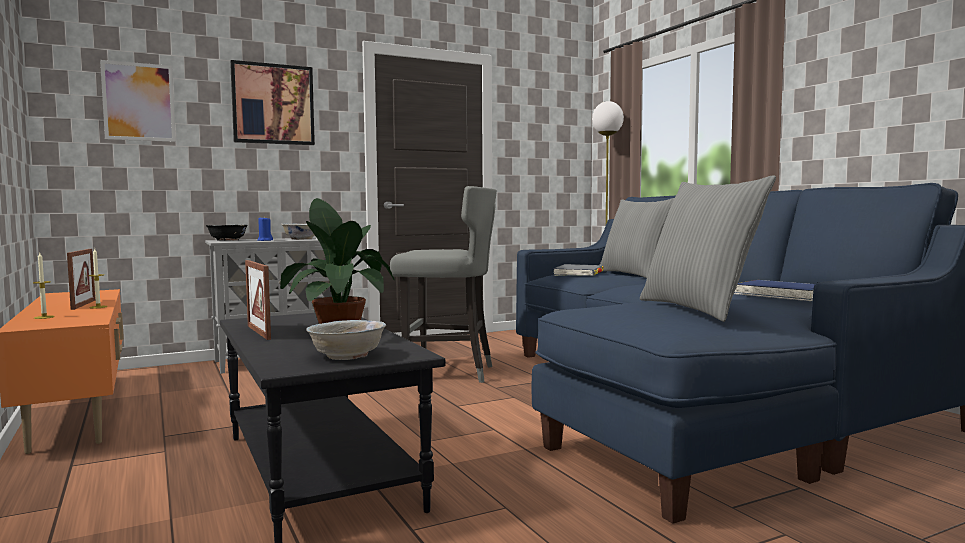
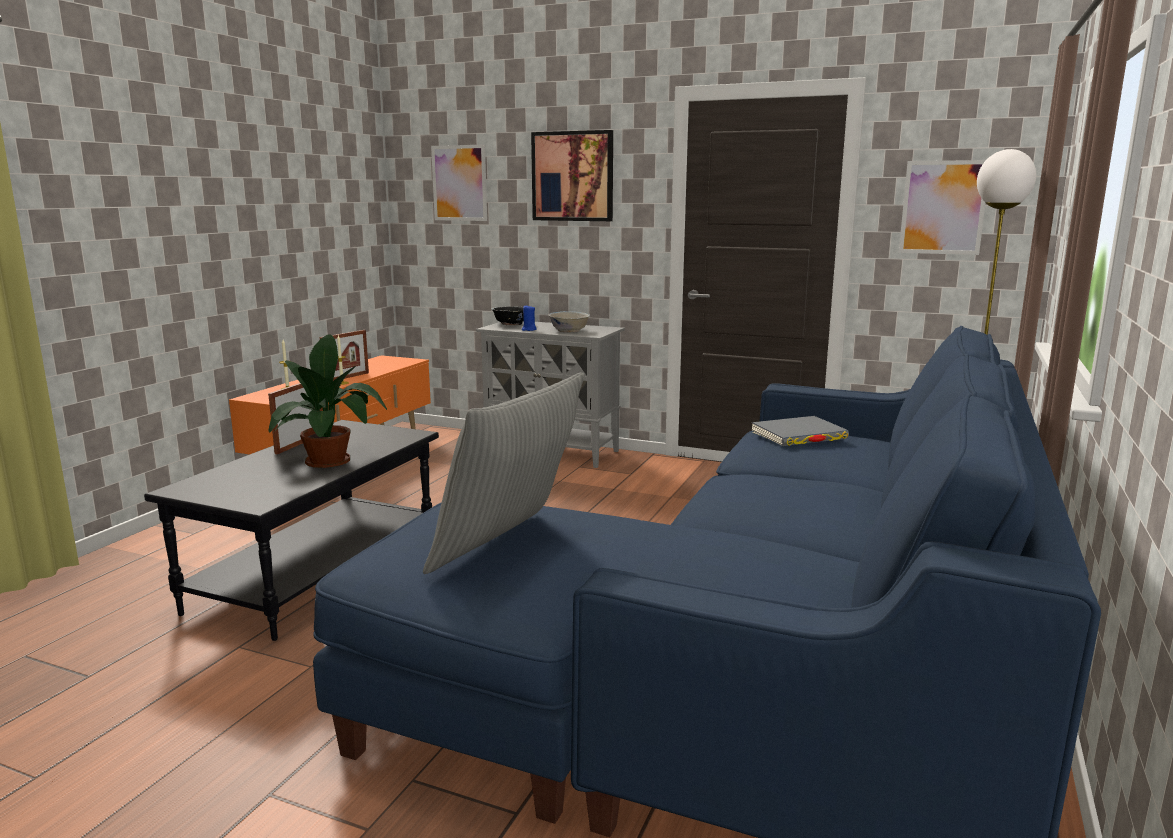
camera: 50 degrees right, 10 degrees up
white bowl [306,320,386,360] -> none
grey stool [390,186,497,383] -> none
grey pillow [600,198,675,278] -> none
blue book [734,280,815,301] -> none
none -> picture [899,160,986,255]

